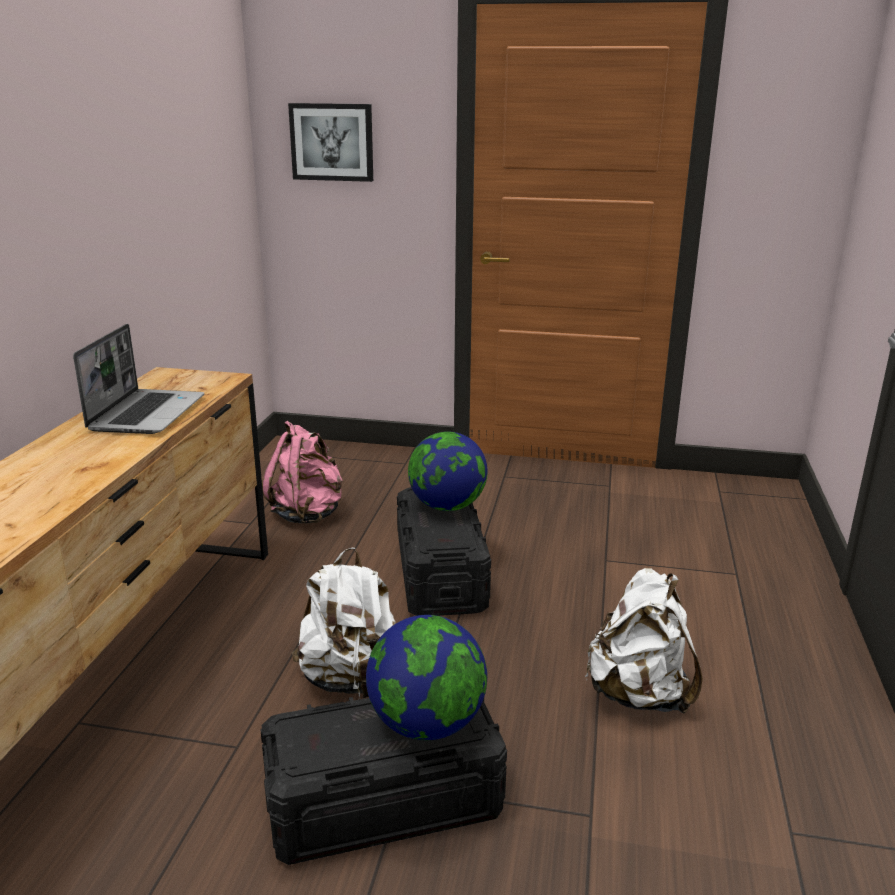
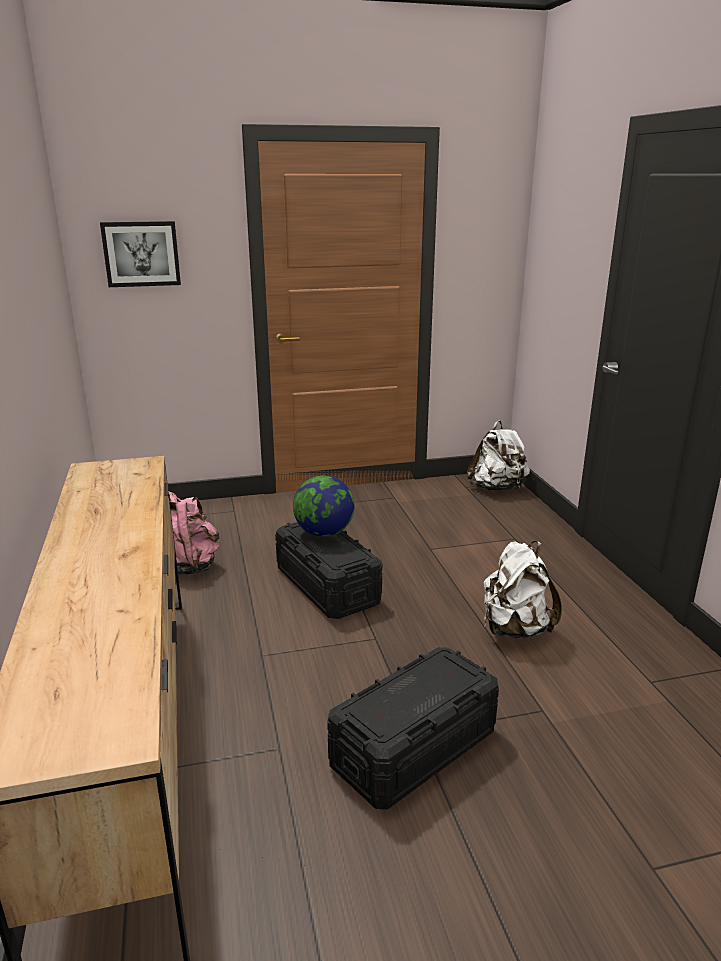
camera: 25 degrees left, 0 degrees up
laptop [73,324,204,434] -> none
white backpack [292,547,396,698] -> white backpack moved to [467,421,530,491]
globe [366,615,487,740] -> none

